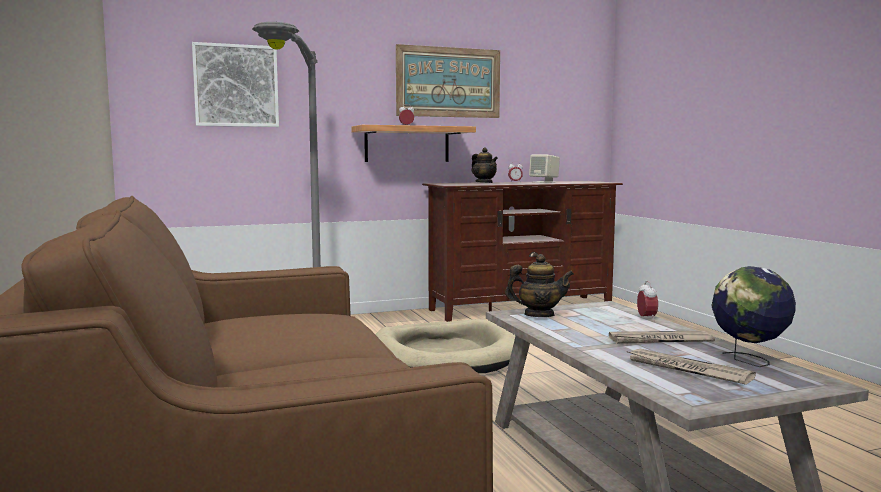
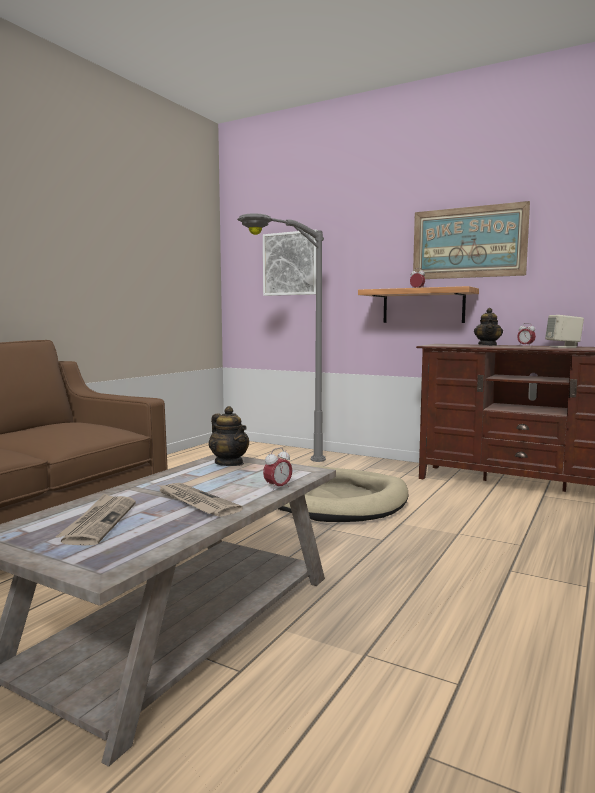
camera: 50 degrees right, 0 degrees up
globe [711,266,796,367] -> none

